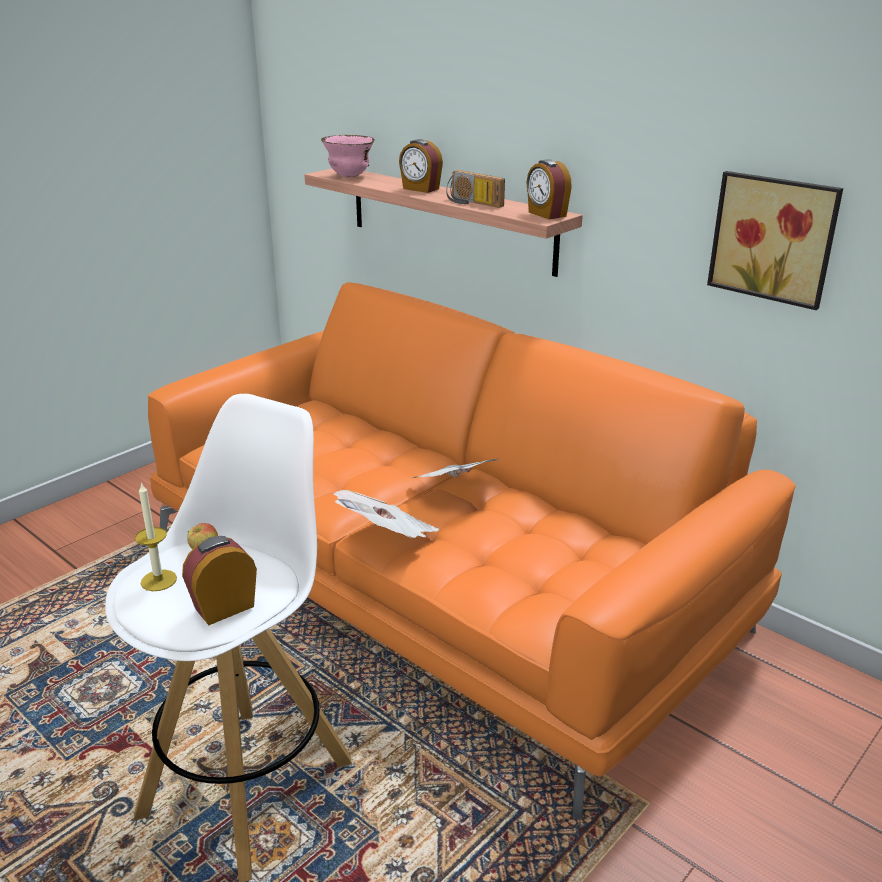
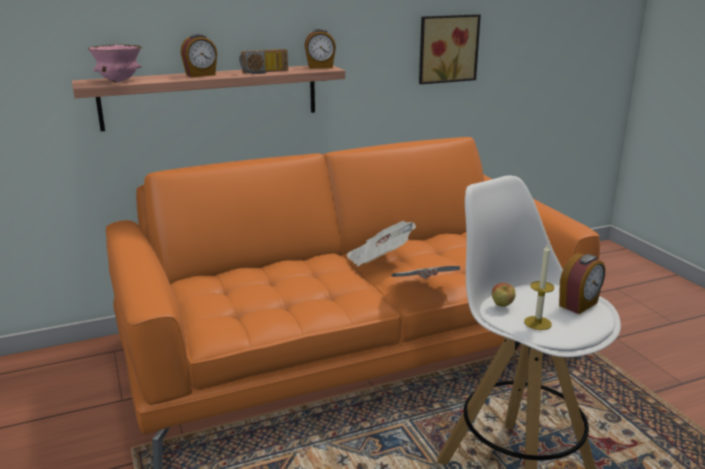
camera: 65 degrees left, 5 degrees down
alarm clock [182,536,257,625] -> alarm clock turned 120 degrees counterclockwise [559,253,605,314]

